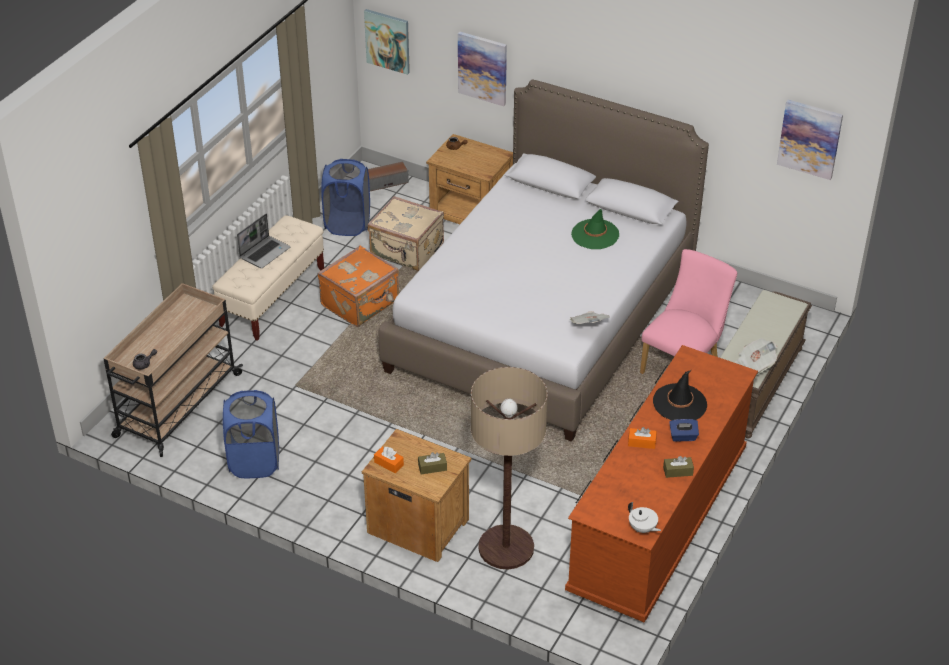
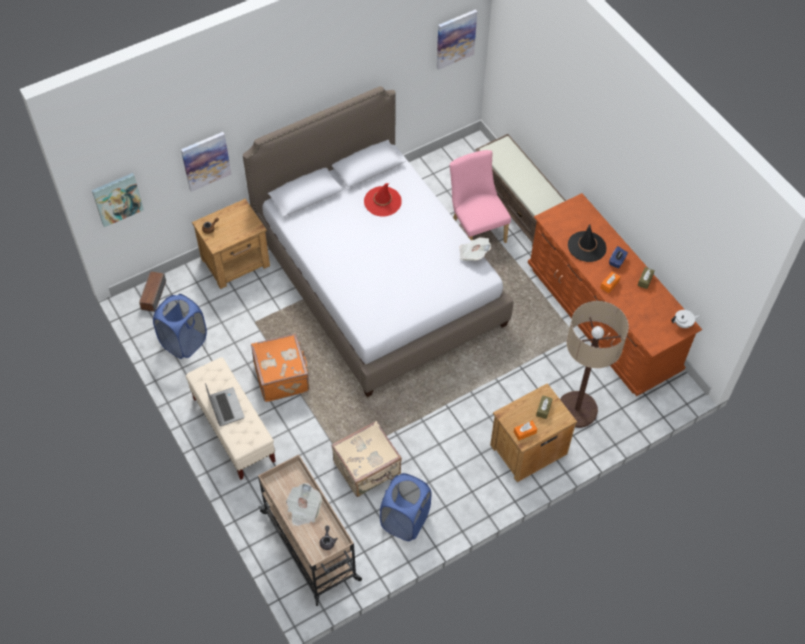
camera: 60 degrees left, 15 degrees up
beige suitcase [368,196,444,271] -> beige suitcase moved to [331,421,402,497]
green hat [571,209,619,249] -> red hat [364,183,402,217]
newspaper [734,338,777,375] -> newspaper moved to [286,483,322,526]

